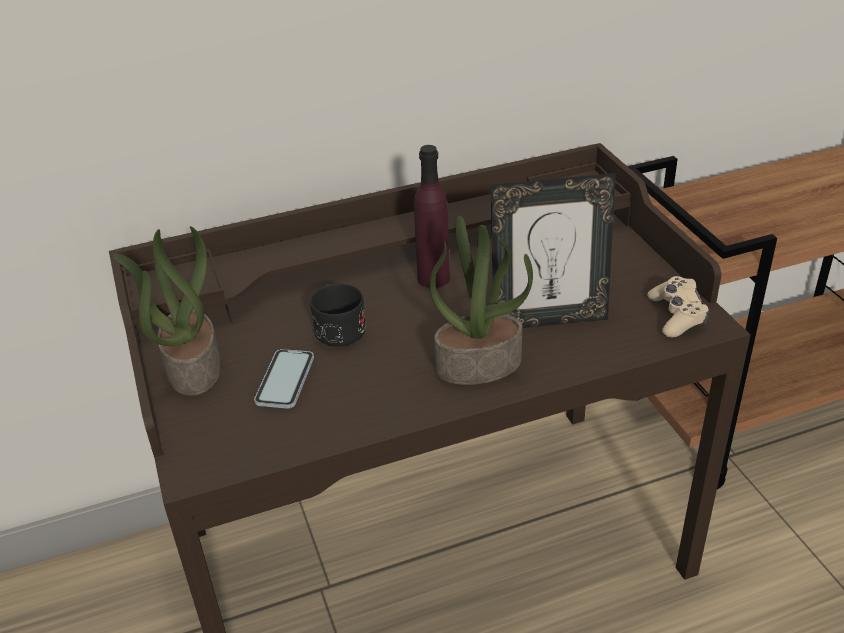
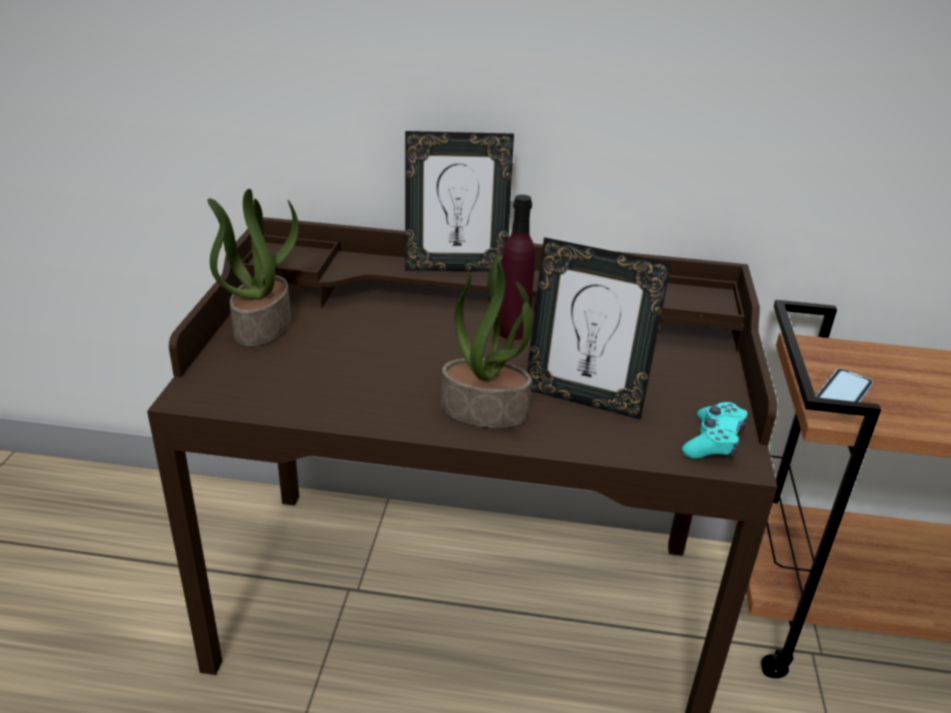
camera: 25 degrees right, 5 degrees down
phone [254,349,314,409] -> phone moved to [816,369,874,415]
black mug [310,284,366,347] -> none
beige game controller [647,276,709,338] -> turquoise game controller [682,402,748,459]
none -> picture frame [405,131,514,272]

